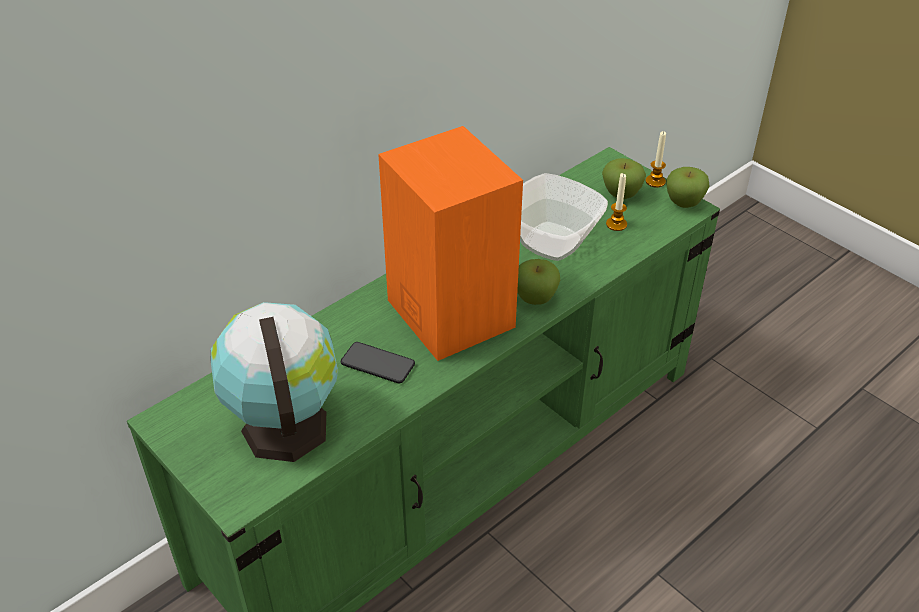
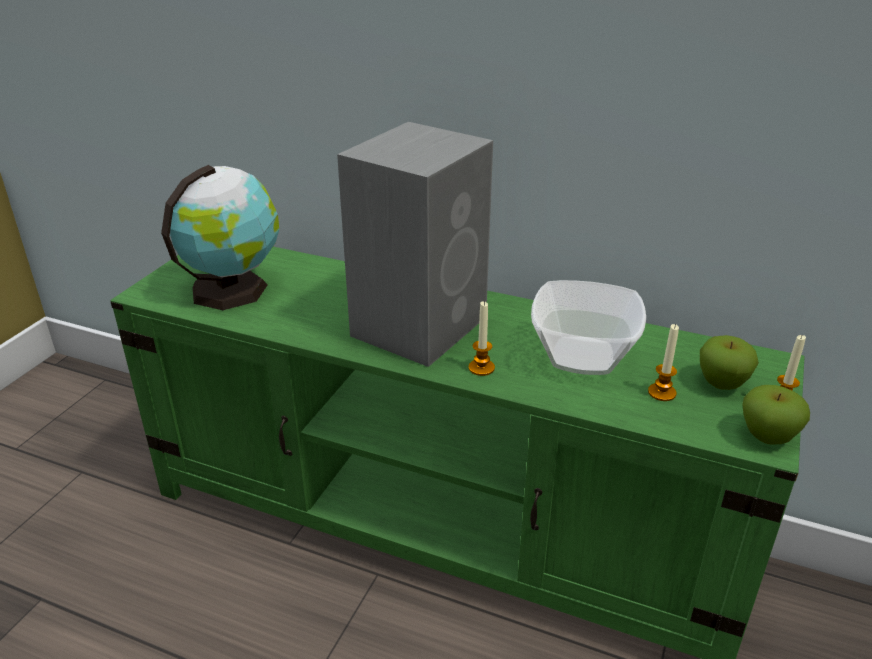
camera: 65 degrees right, 10 degrees down
phone [341,342,415,383] -> none
orange speaker [378,126,523,361] -> grey speaker [337,122,493,367]
apple [517,259,560,305] -> candle [469,301,495,376]

